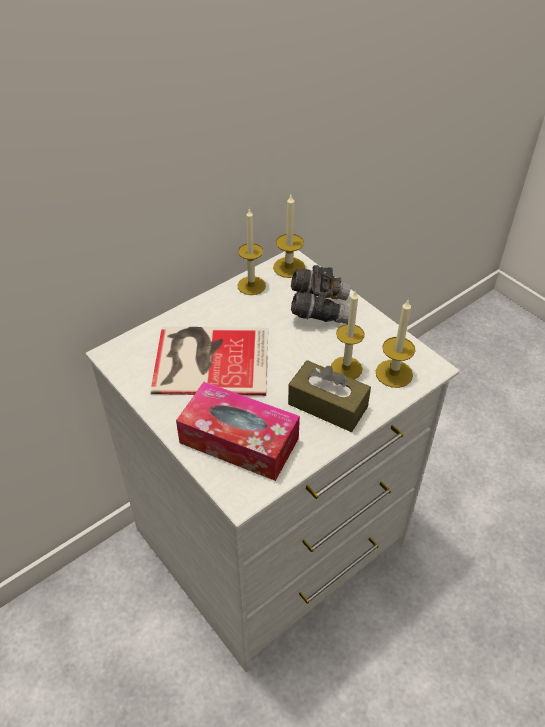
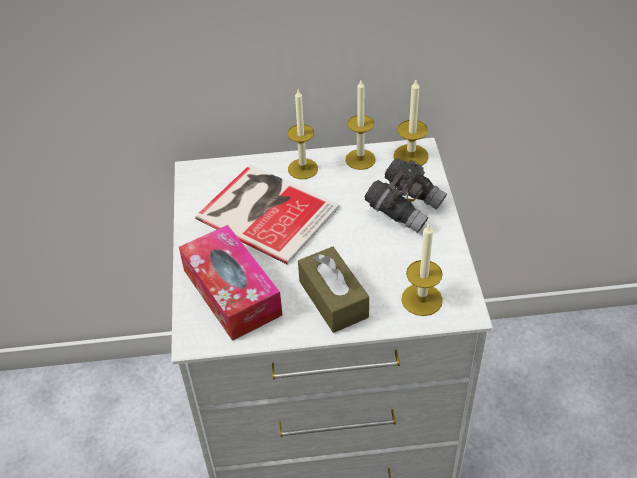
camera: 35 degrees right, 0 degrees up
candle [331,290,365,379] -> candle moved to [288,90,318,179]

